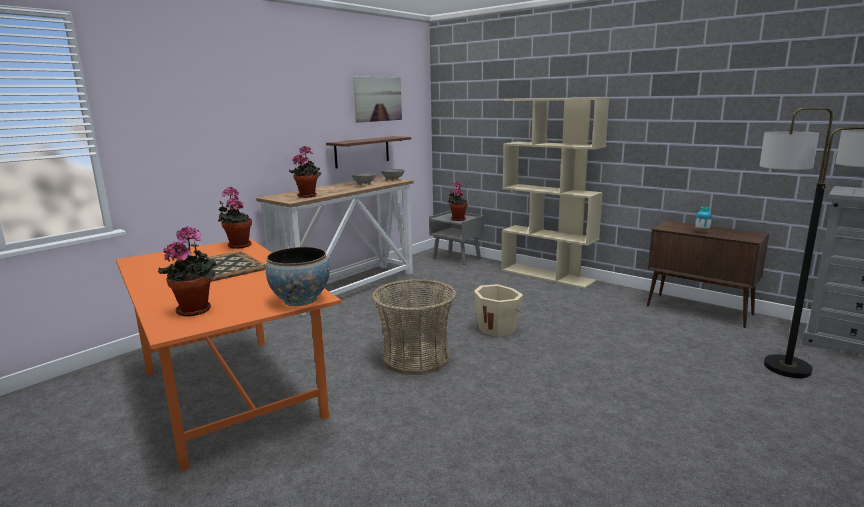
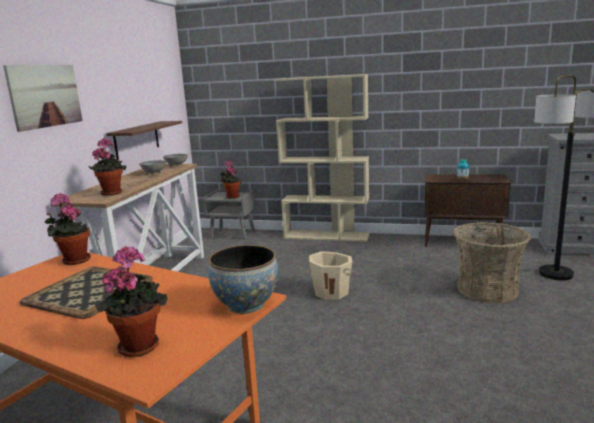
camera: 25 degrees left, 0 degrees up
picture [353,77,402,123] -> picture moved to [3,65,82,132]
basket [372,279,457,375] -> basket moved to [453,222,531,303]

